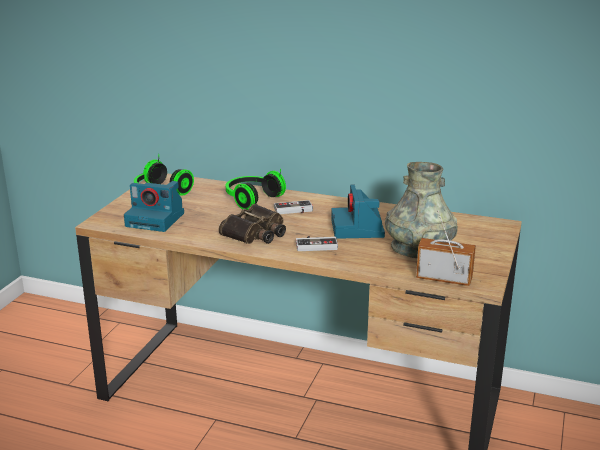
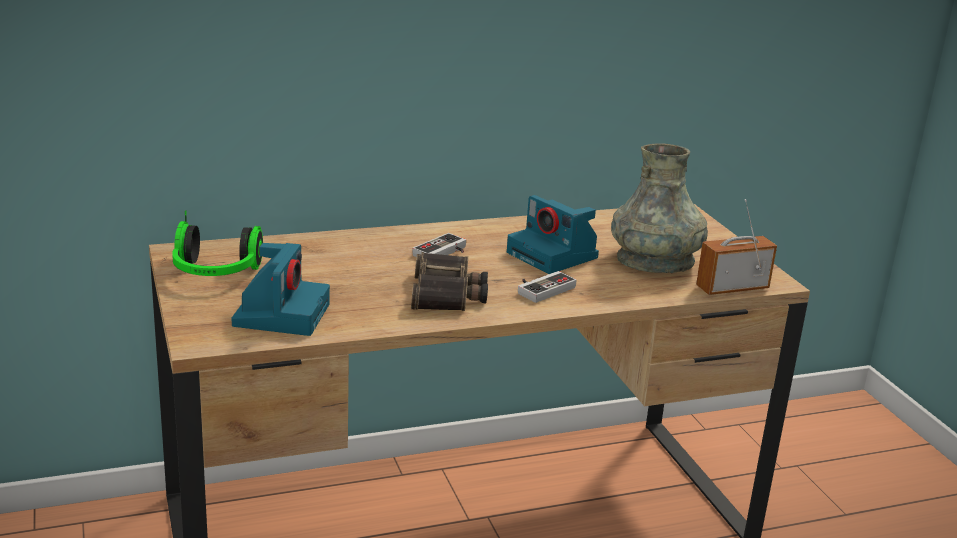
camera: 40 degrees left, 0 degrees up
camera [124,181,184,232] -> camera turned 60 degrees counterclockwise [232,243,330,336]
headphones [226,168,286,210] -> none

